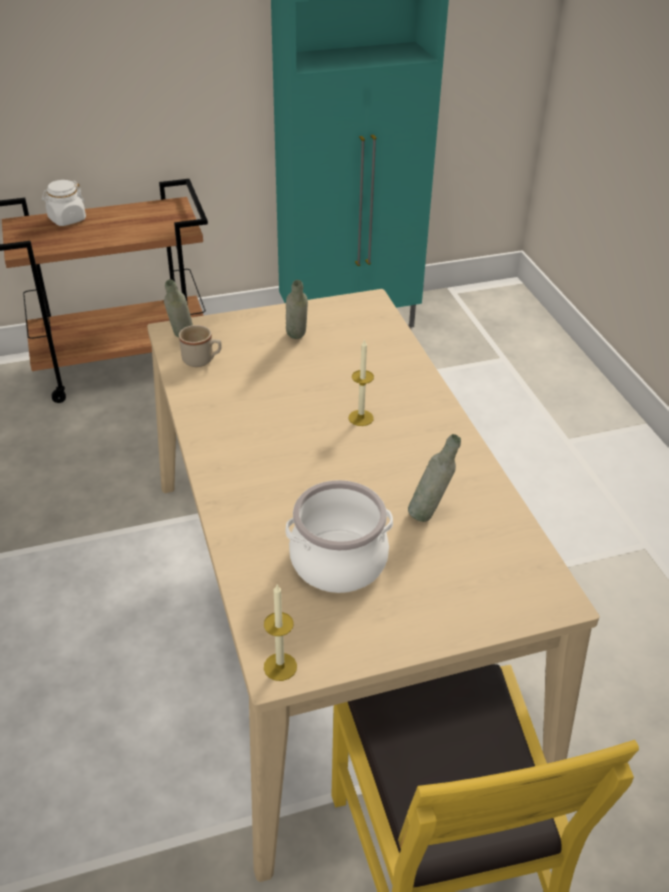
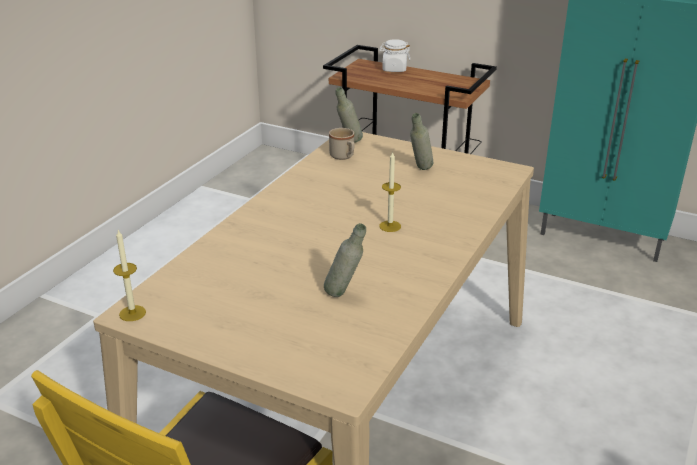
camera: 45 degrees right, 10 degrees down
cooking pot [286,480,393,593] -> none

